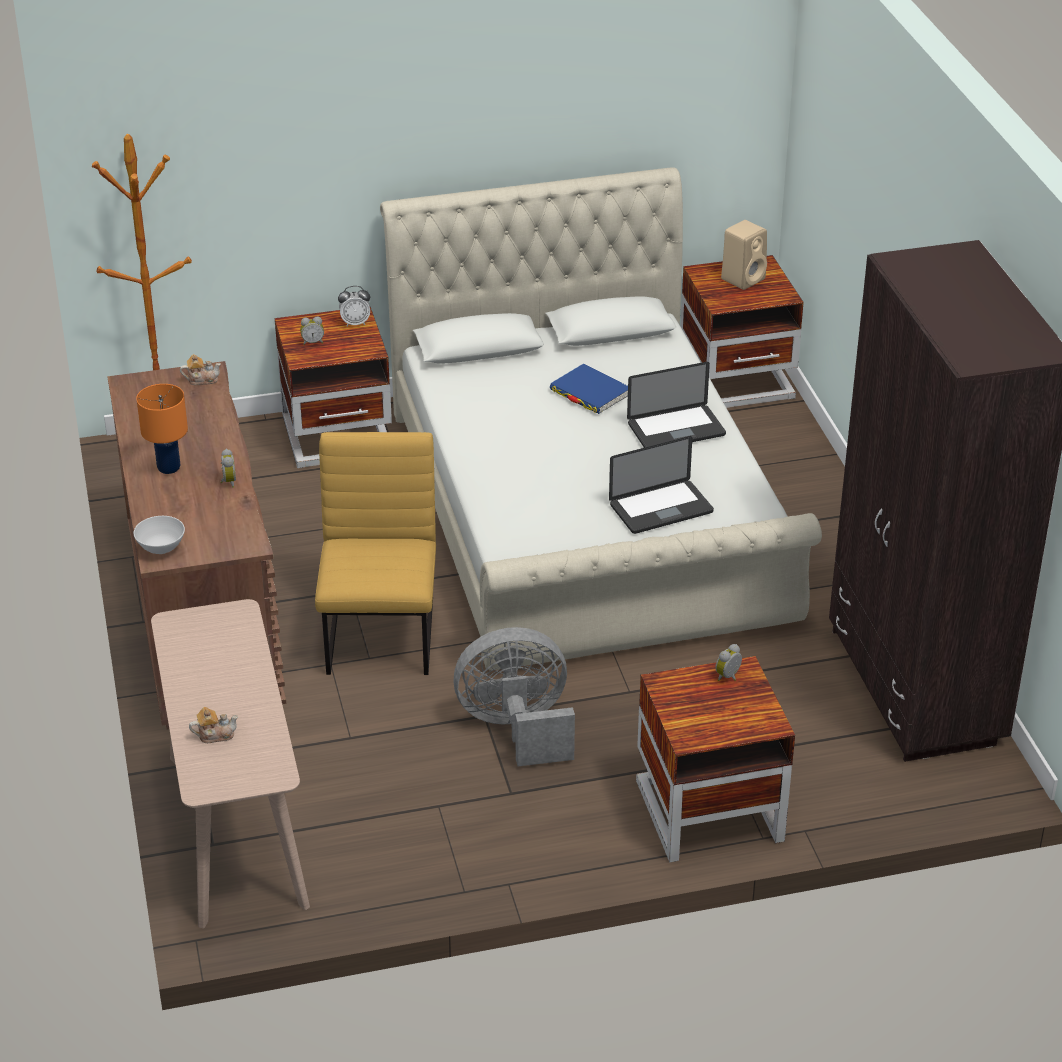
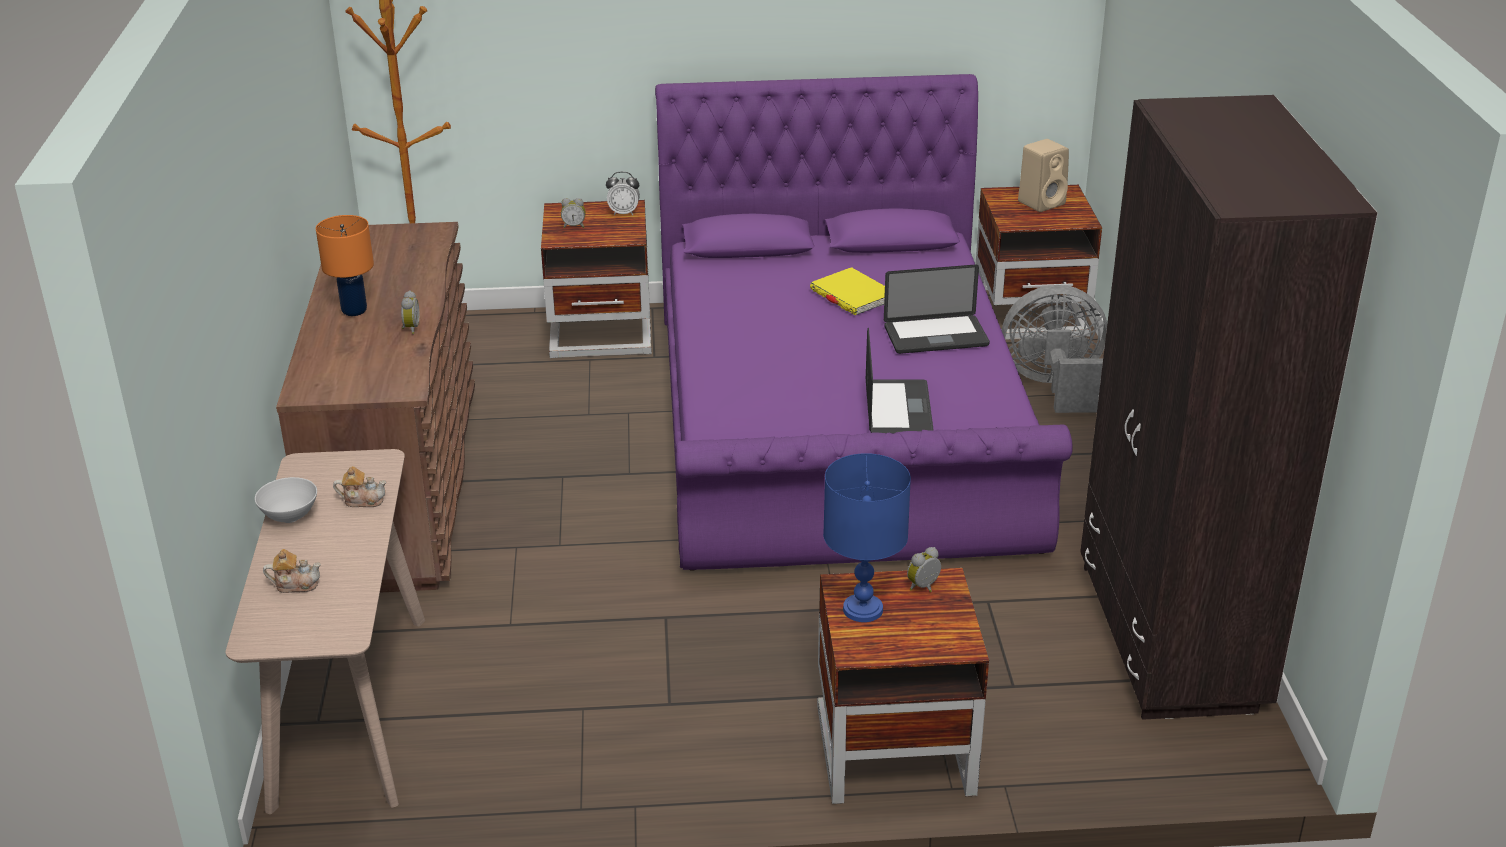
camera: 10 degrees right, 5 degrees down
white bowl [134,516,185,554] -> white bowl moved to [255,477,317,523]
teapot [180,354,221,385] -> teapot moved to [333,466,386,507]
yellow chair [315,432,436,675] -> none
beige bed [380,167,822,670] -> purple bed [655,74,1073,571]
grey fan [454,627,575,766] -> grey fan moved to [1002,285,1107,413]
blue book [550,364,628,414] -> yellow book [810,267,885,315]
laptop [609,436,714,534] -> laptop turned 75 degrees counterclockwise [866,328,934,433]
none -> blue table lamp [823,453,911,622]

